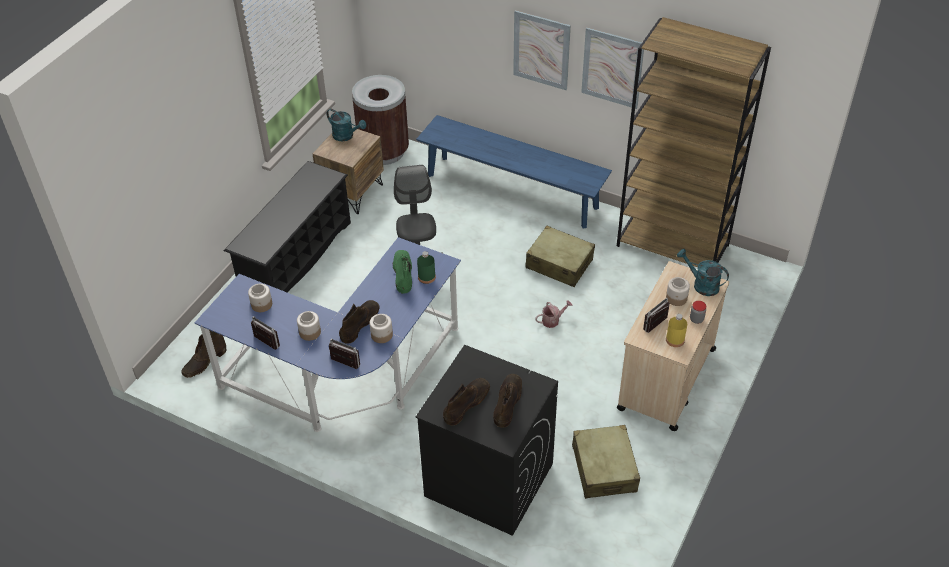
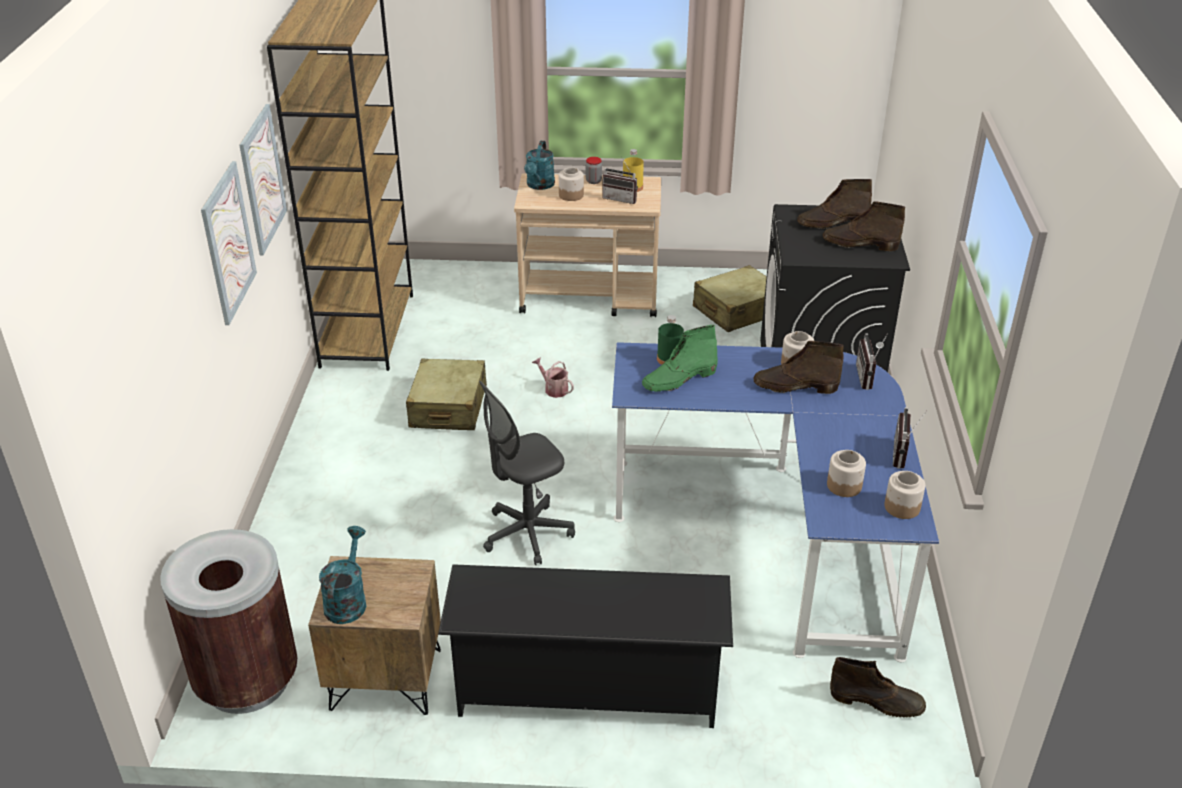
camera: 115 degrees left, 10 degrees down
jar [297,311,321,341] -> jar moved to [884,471,925,519]
blue bench [416,115,612,229] -> none

